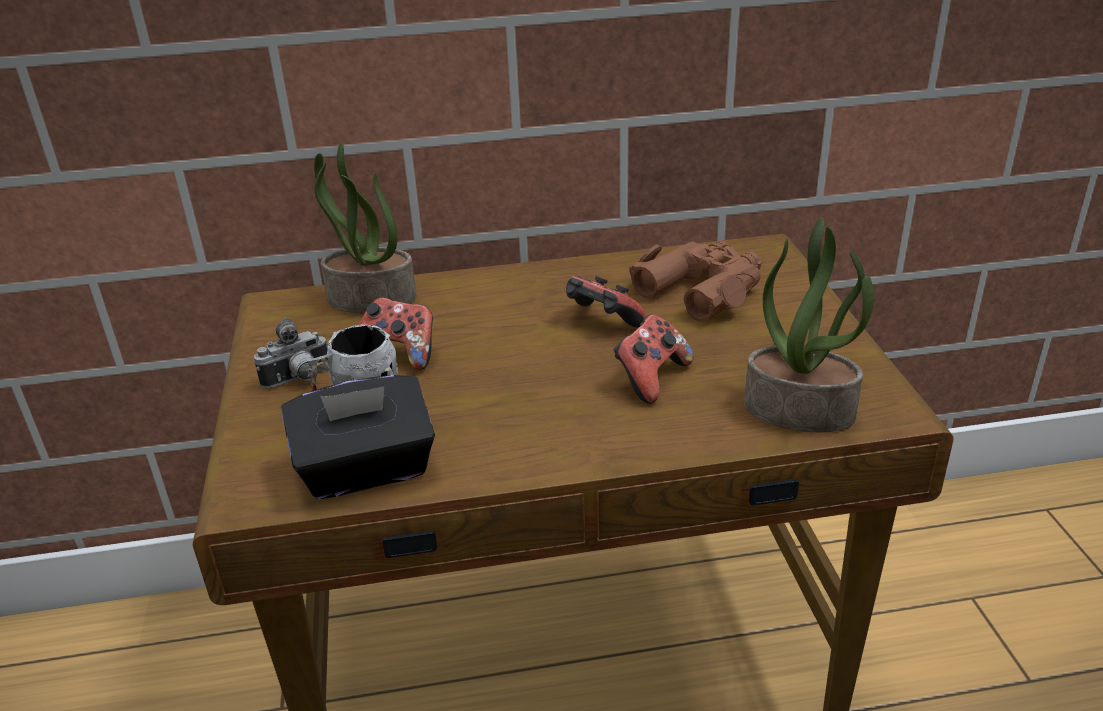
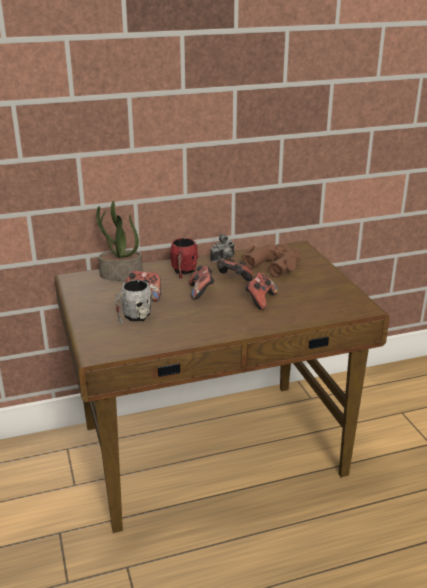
camera: 10 degrees left, 5 degrees down
camera [254,318,328,388] -> camera moved to [211,234,235,262]
black tissue box [281,375,435,499] -> none
potted plant [744,218,874,432] -> none
none -> red mug [170,238,198,278]
none -> game controller [189,265,214,300]

